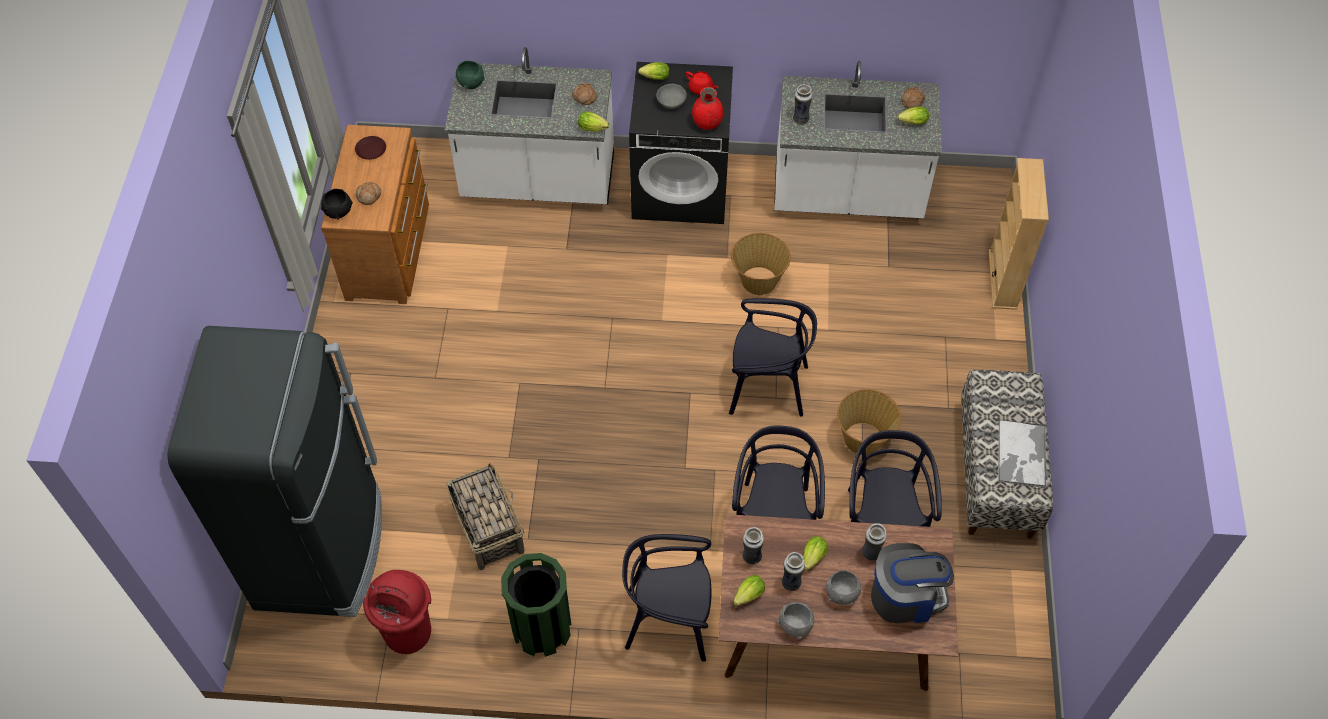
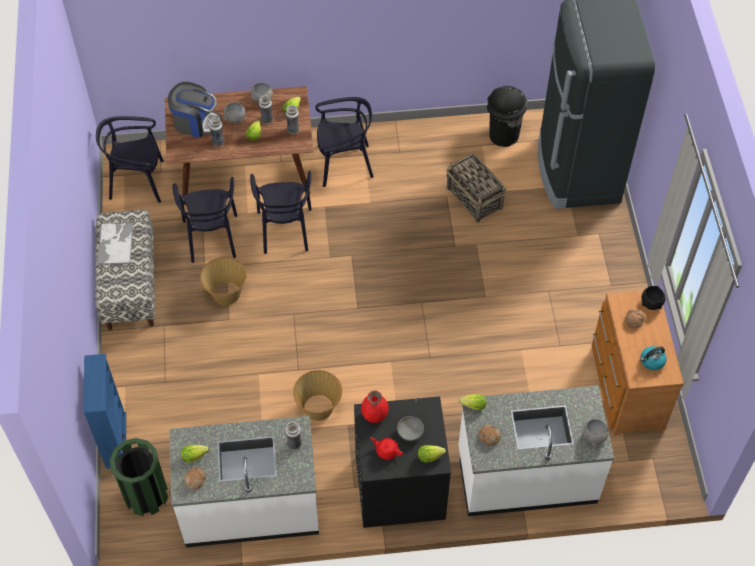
camera: 170 degrees right, 0 degrees up
brown plate [355,136,386,160] -> kettle [640,346,667,370]
red trash can [363,570,431,654] -> black trash can [487,86,527,147]
green bowl [456,61,485,89] -> grey bowl [582,419,609,445]
green trash can [501,553,571,657] -> green trash can moved to [109,438,168,516]
black chair [729,298,817,416] -> black chair moved to [96,116,164,203]
coffee machine [871,543,954,623] -> coffee machine turned 150 degrees counterclockwise [168,82,221,138]
beige bookcase [989,158,1049,310] -> blue bookcase [83,354,126,469]

